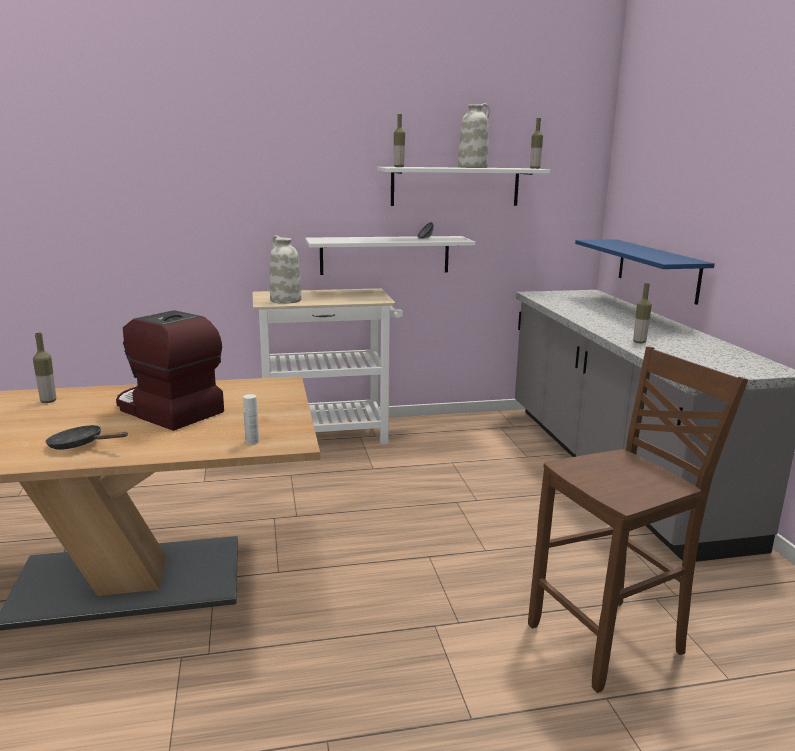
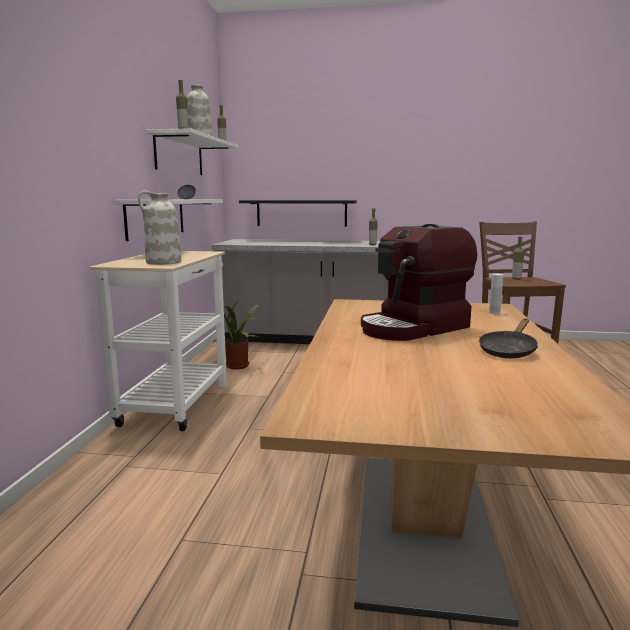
camera: 70 degrees left, 5 degrees down
bottle [33,333,56,403] -> bottle moved to [512,237,524,280]
blue shelf [575,240,715,305] -> black shelf [239,200,357,227]
none -> potted plant [212,302,259,369]

